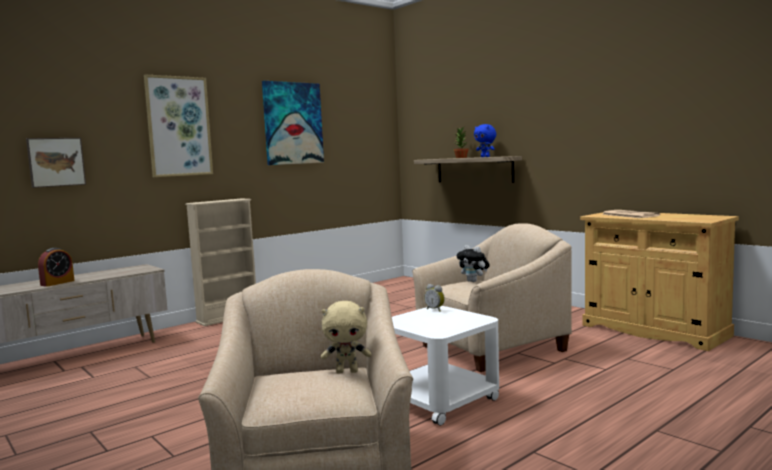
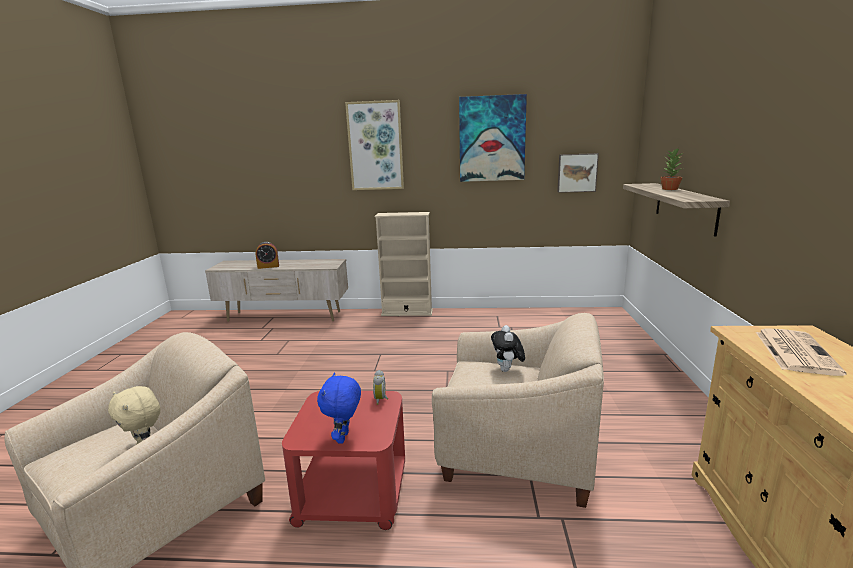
camera: 45 degrees right, 10 degrees up
picture [26,138,86,188] -> picture moved to [557,153,599,193]
white side table [392,306,499,426] -> red side table [282,391,405,530]
blue plush toy [474,124,496,157] -> blue plush toy moved to [317,372,361,444]

